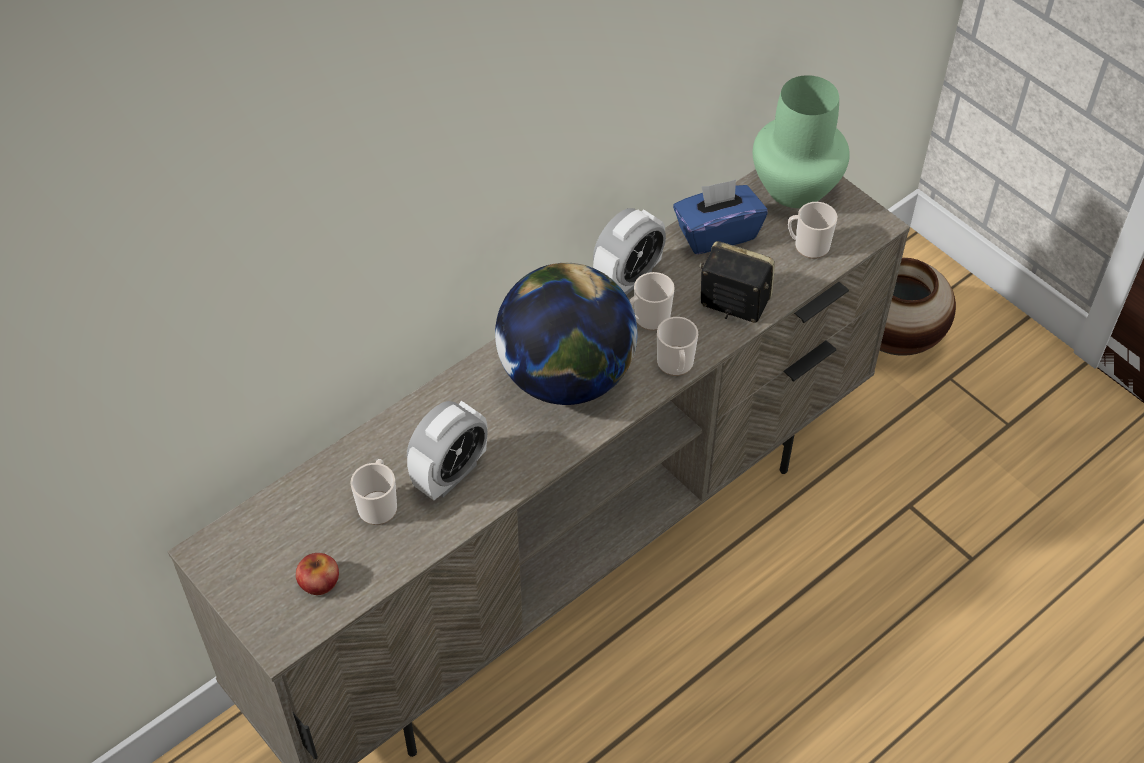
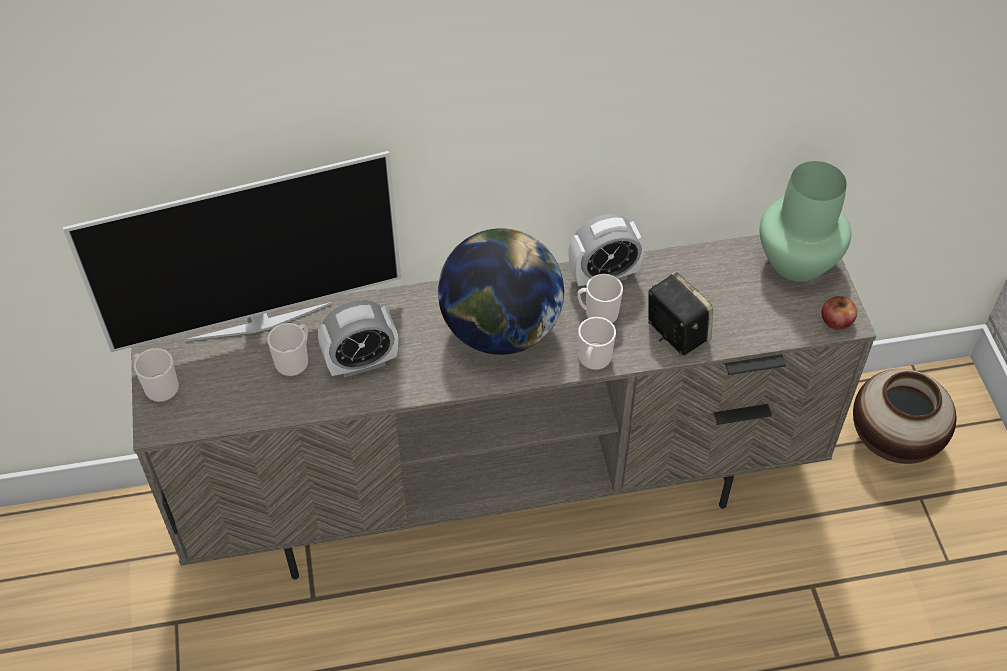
camera: 30 degrees right, 0 degrees up
apple [296,553,339,595] -> apple moved to [821,296,857,330]
blue tissue box [673,179,767,254] -> none
mug [788,202,837,259] -> mug moved to [134,348,179,402]
none -> television [63,151,401,352]

